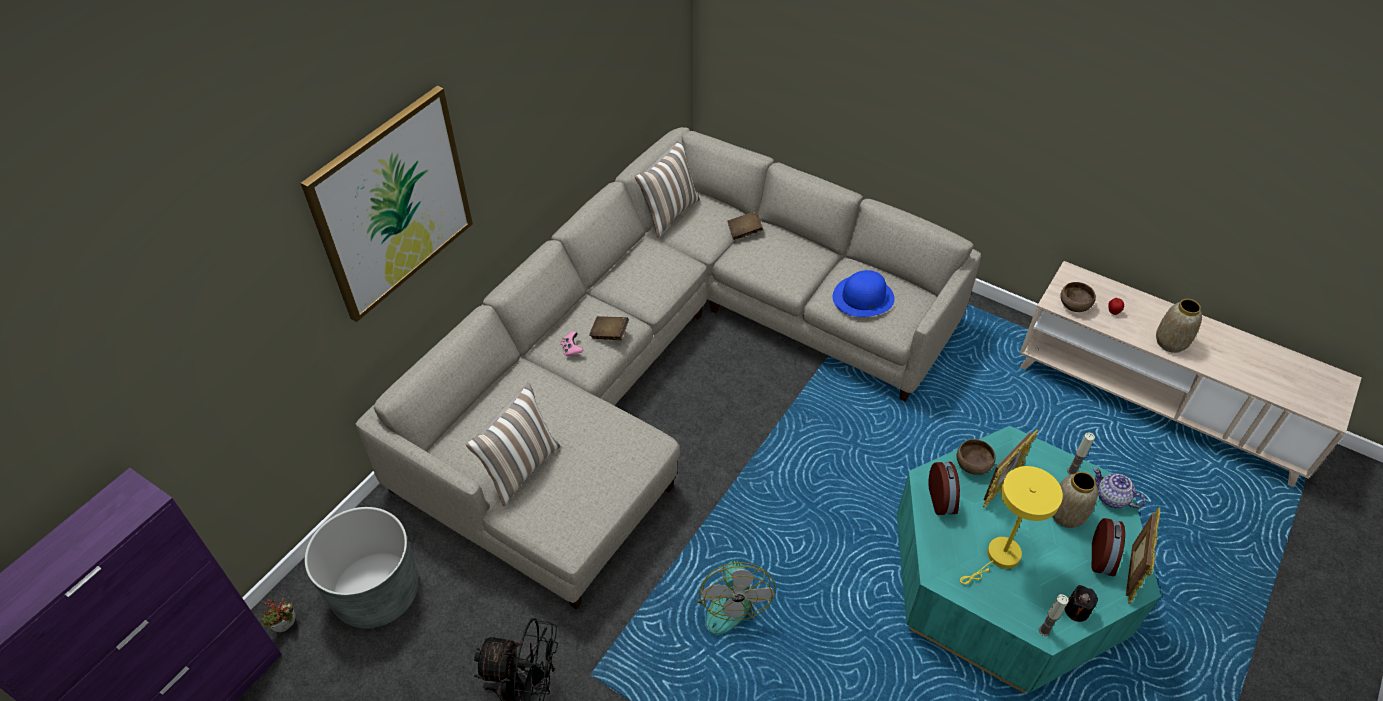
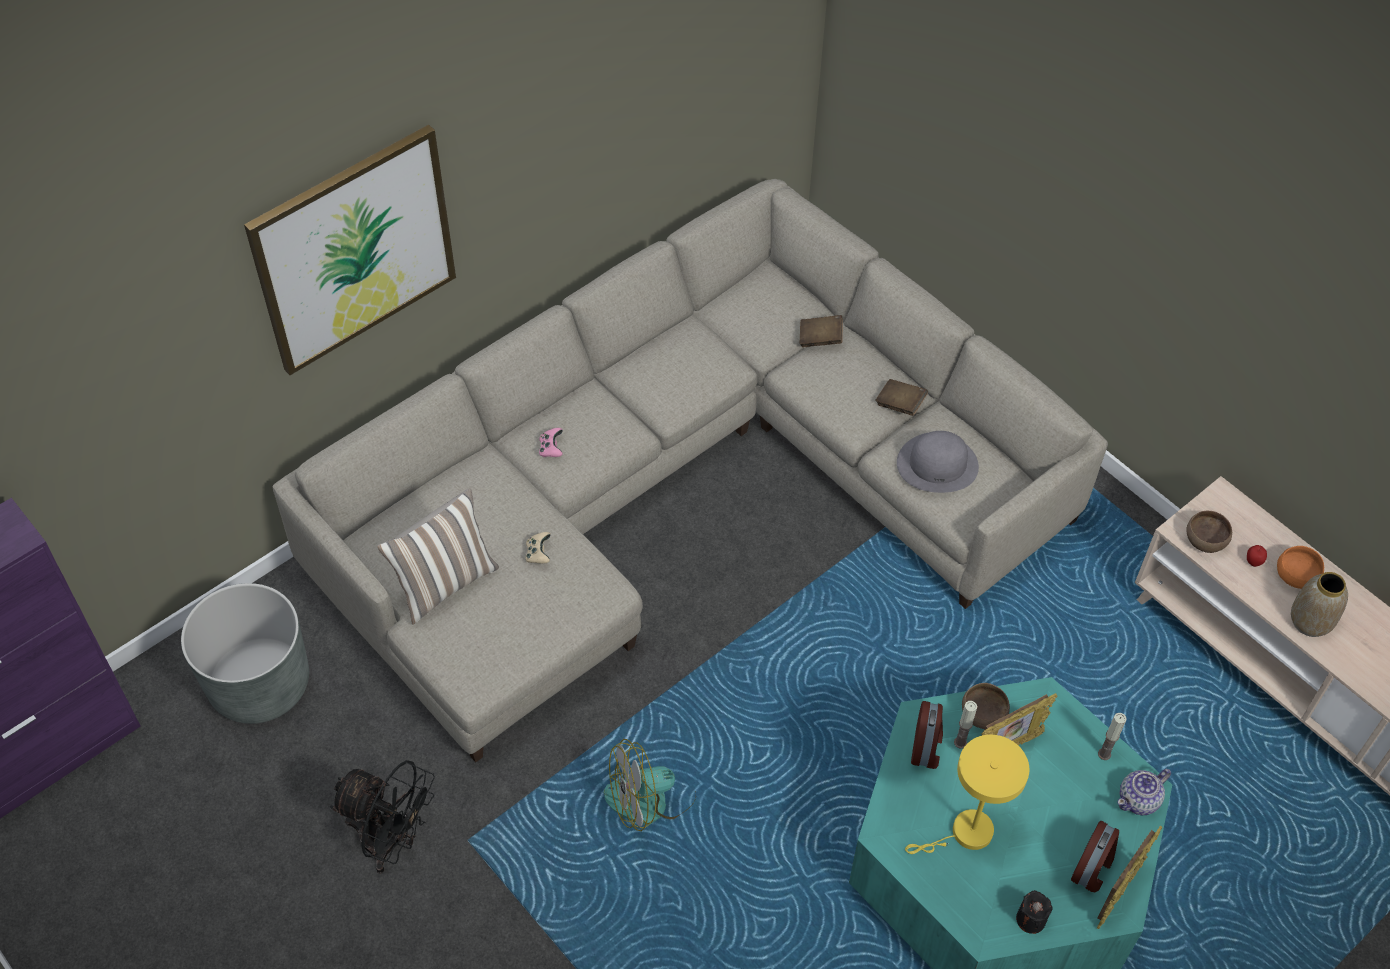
camera: 15 degrees right, 5 degrees up
potted plant [262,598,296,632] -> none
brown book [589,316,629,340] -> brown book moved to [875,379,928,416]
pillow [635,139,700,237] -> none
fan [697,561,776,634] -> fan turned 60 degrees clockwise [604,739,696,831]
blue hat [833,270,895,317] -> grey hat [897,431,979,493]
candle [1039,594,1069,636] -> candle moved to [954,701,977,749]
vase [1052,472,1098,528] -> none
teapot [1093,468,1146,508] -> teapot turned 90 degrees counterclockwise [1117,769,1171,815]
none -> beige game controller [525,532,551,564]
none -> orange bowl [1277,546,1324,589]

